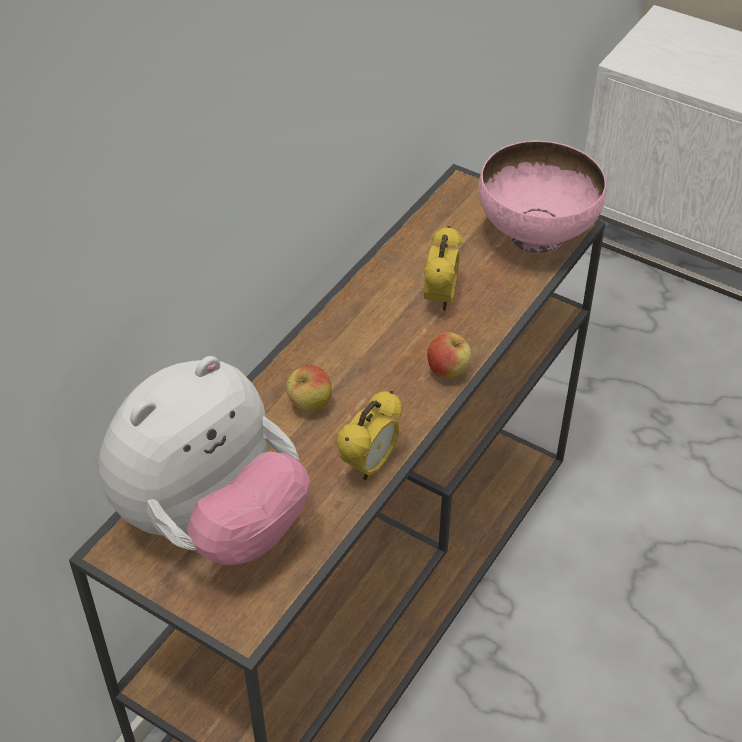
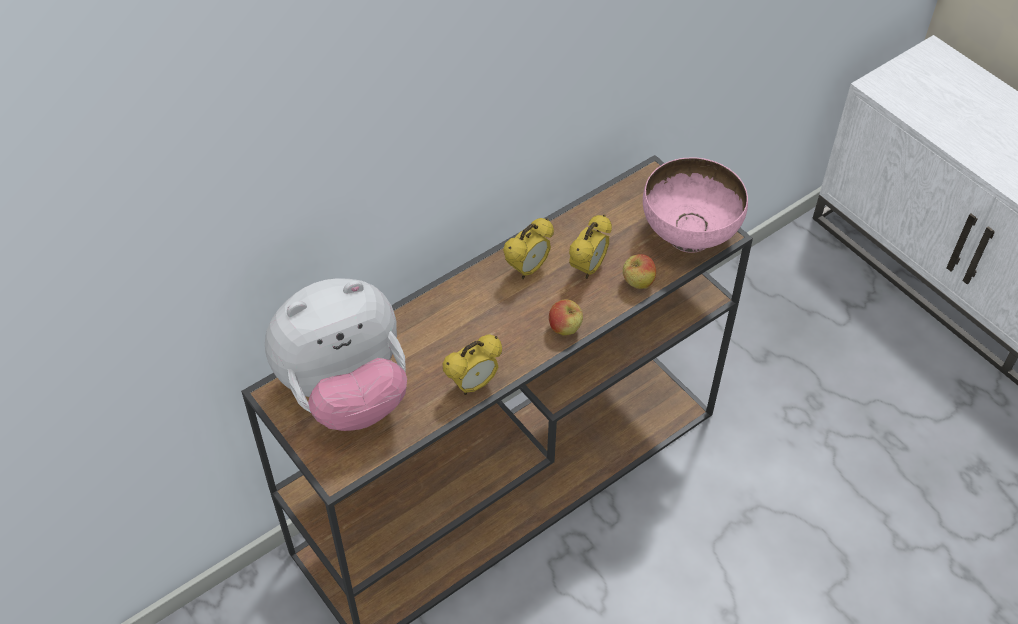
camera: 20 degrees right, 5 degrees up
apple [287,365,332,411] -> apple moved to [623,254,656,289]
none -> alarm clock [503,218,554,279]

